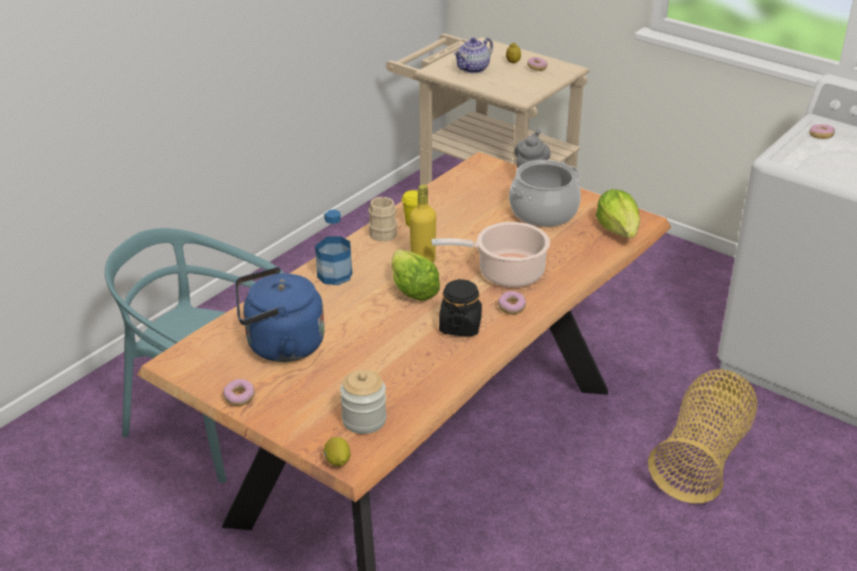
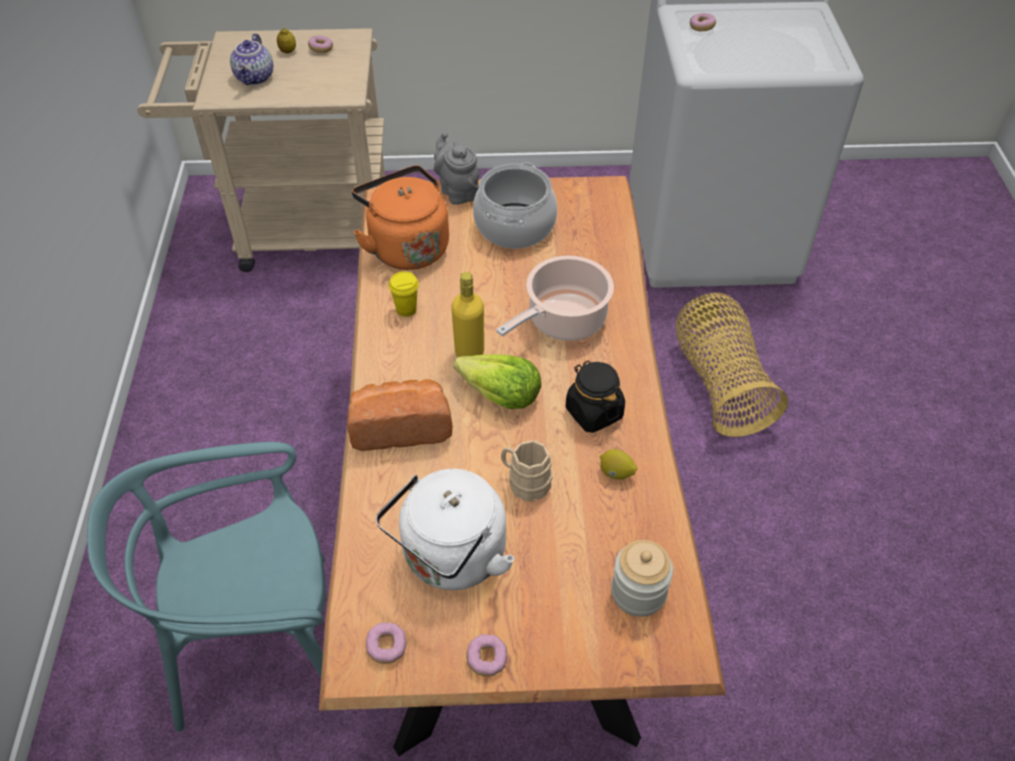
camera: 40 degrees left, 15 degrees up
blue kettle [235,267,325,362] -> white kettle [376,469,515,590]
bottle [315,210,352,285] -> bread [347,379,453,451]
lemon [324,437,350,466] -> lemon moved to [600,449,637,479]
beige mug [368,197,397,242] -> beige mug moved to [501,441,553,501]
donut [498,291,526,314] -> donut moved to [366,623,406,664]
lettuce [596,189,640,238] -> none
none -> orange kettle [352,165,449,270]

